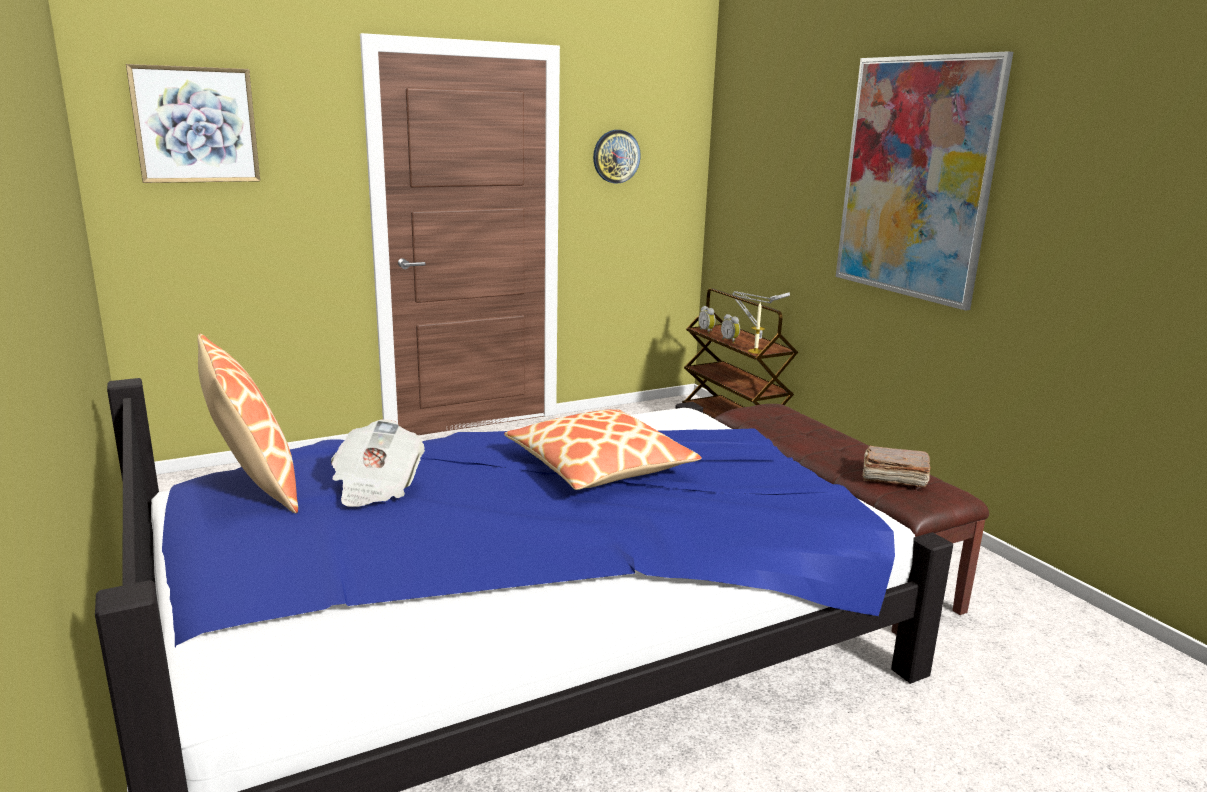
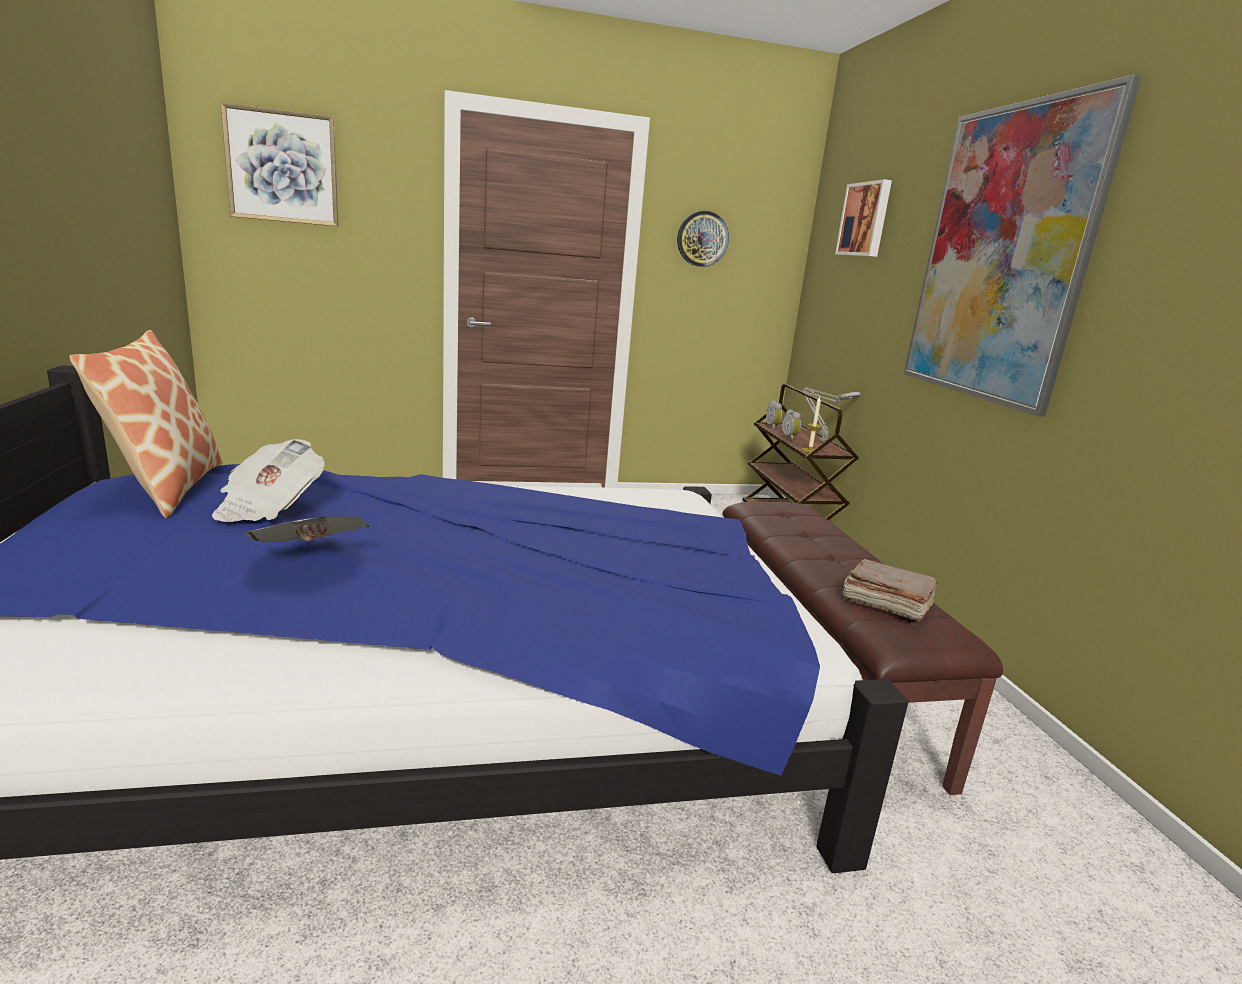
camera: 15 degrees right, 0 degrees up
pillow [504,409,702,490] -> none
none -> newspaper [242,516,370,542]
none -> picture [835,179,892,257]

